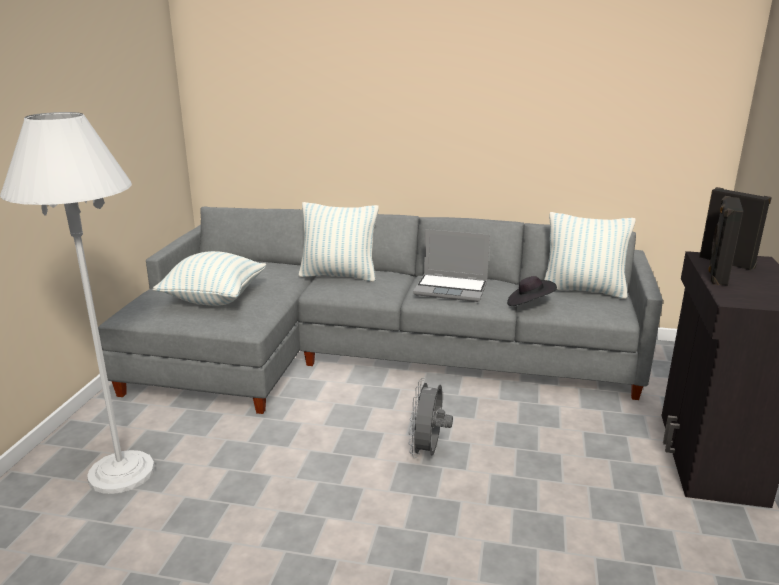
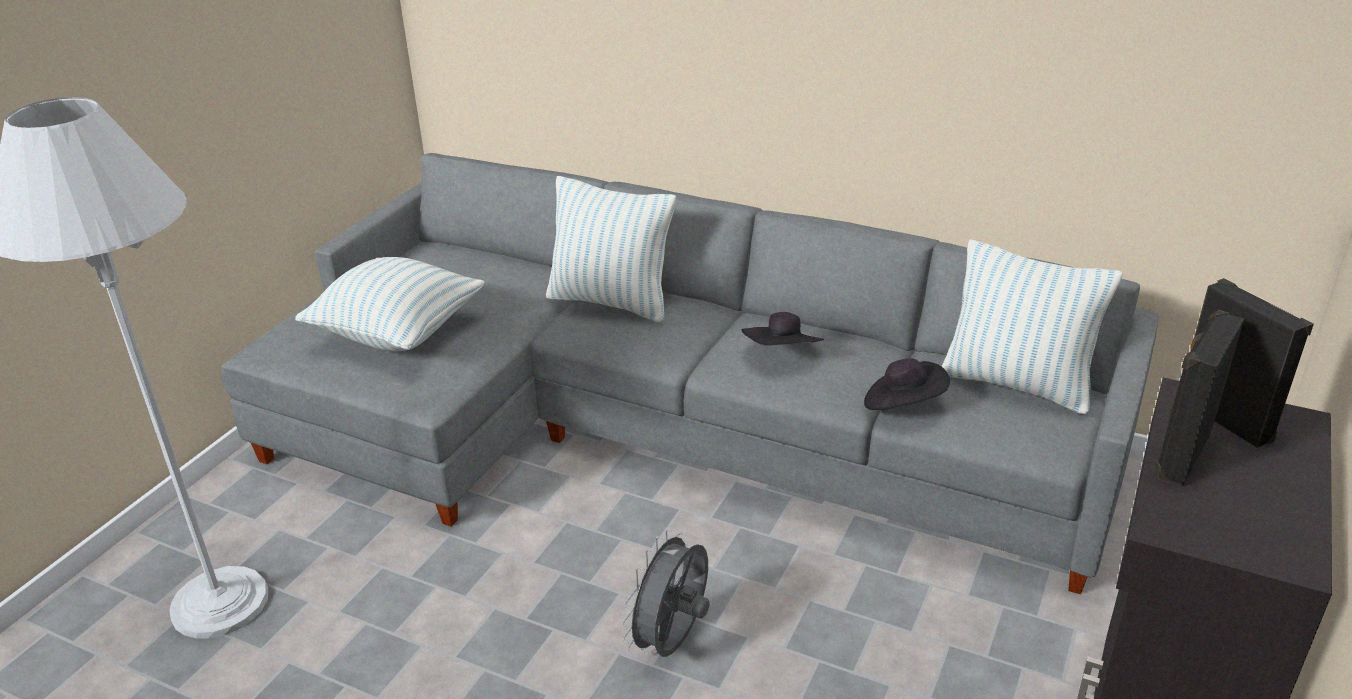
camera: 15 degrees right, 10 degrees up
laptop [413,229,490,302] -> black hat [742,312,824,345]

